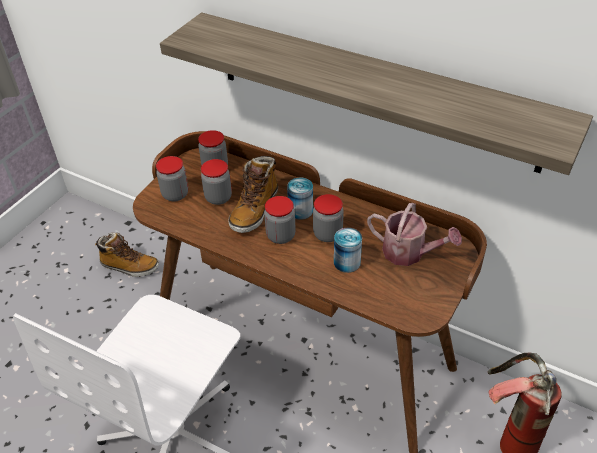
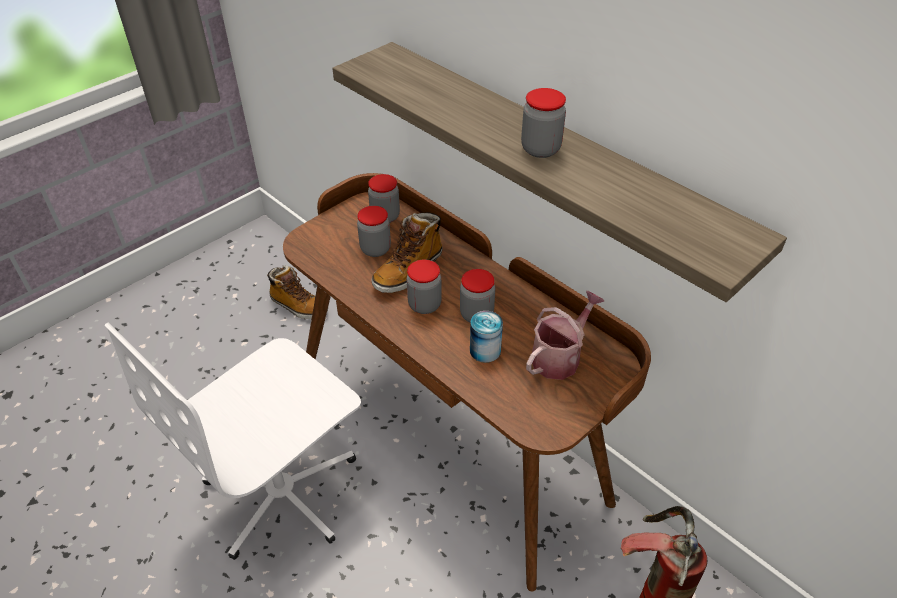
camera: 15 degrees right, 0 degrees up
jar [156,156,188,202] -> jar moved to [521,88,566,158]
can [287,178,313,220] -> none
watering can [367,203,462,266] -> watering can turned 90 degrees counterclockwise [526,291,604,380]

